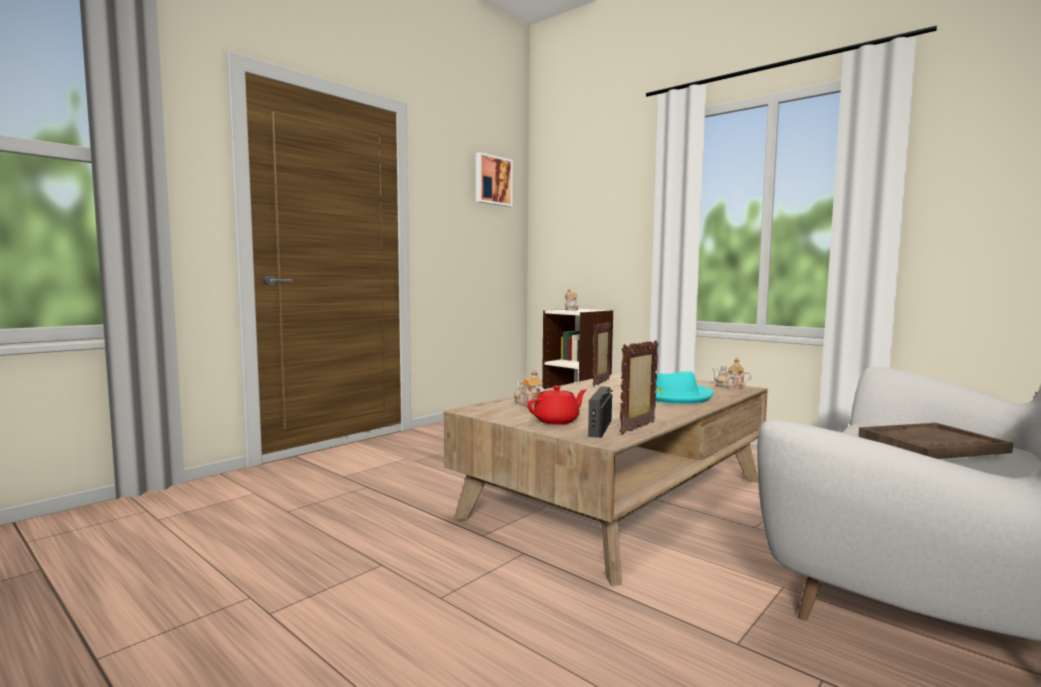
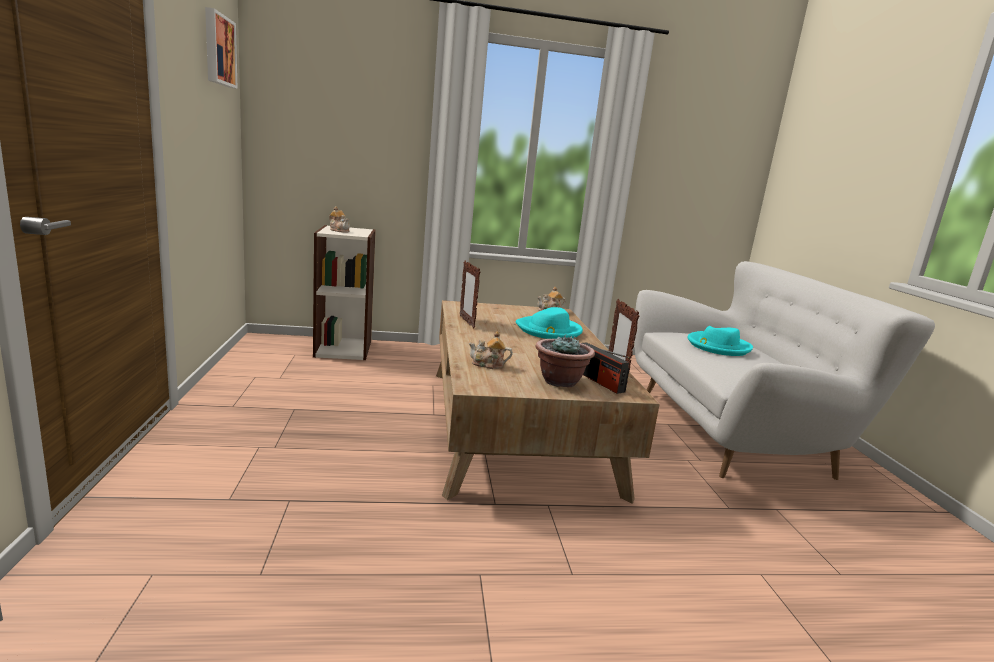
camera: 50 degrees left, 10 degrees up
red teapot [528,386,587,425] -> potted plant [536,334,595,387]
brown tray [858,423,1013,459] -> turquoise hat [688,326,753,356]

